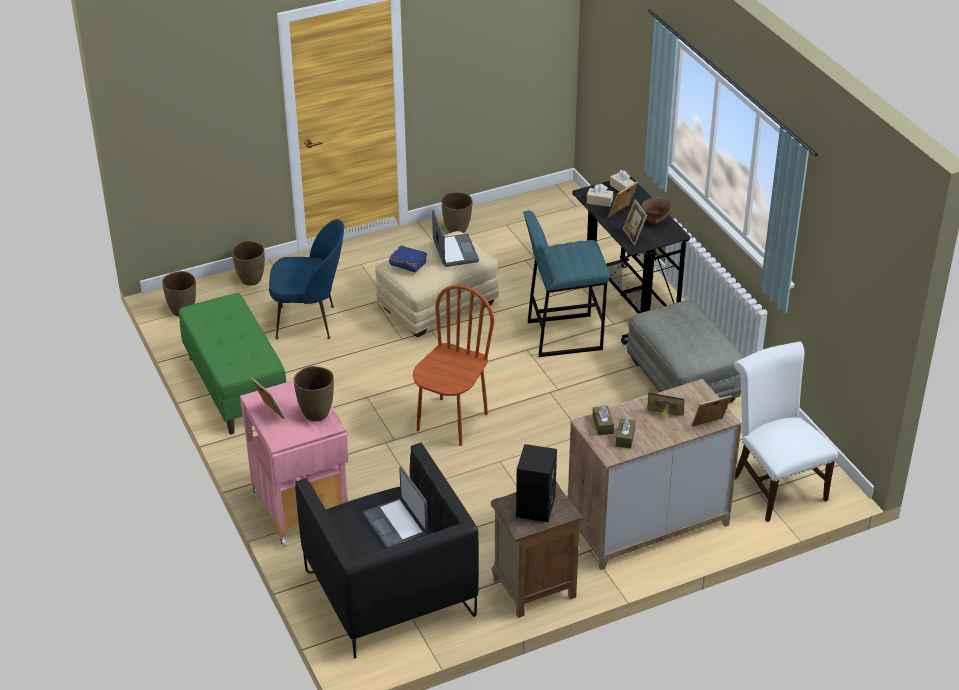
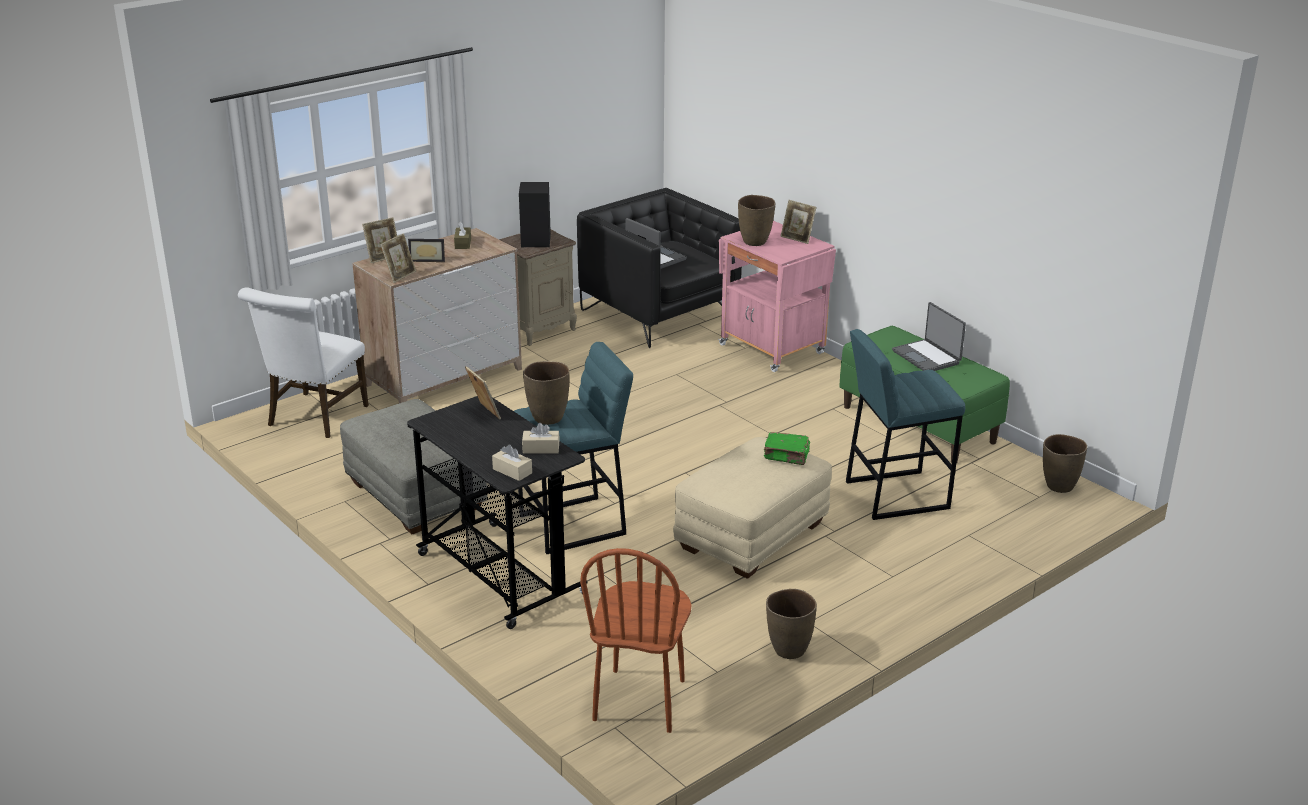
camera: 165 degrees right, 10 degrees down
brown vase [232,241,265,286] -> brown vase moved to [523,361,570,425]
blue chair [269,219,344,339] -> turquoise stool [846,329,965,520]
blue book [389,245,428,273] -> green book [764,432,810,465]
brown chair [413,285,494,446] -> brown chair moved to [580,548,692,733]
laptop [432,210,479,267] -> laptop moved to [892,302,966,371]
brown tissue box [592,404,614,435] -> none
picture frame [608,182,638,217] -> picture frame moved to [381,233,416,283]
brown bowl [642,197,671,224] -> none
white chair [734,341,838,522] -> white chair turned 60 degrees clockwise [238,287,369,438]

